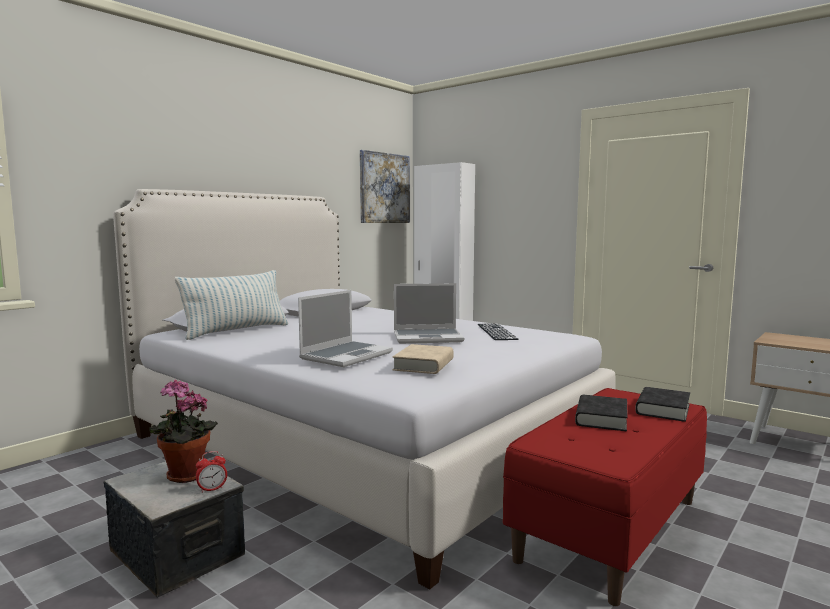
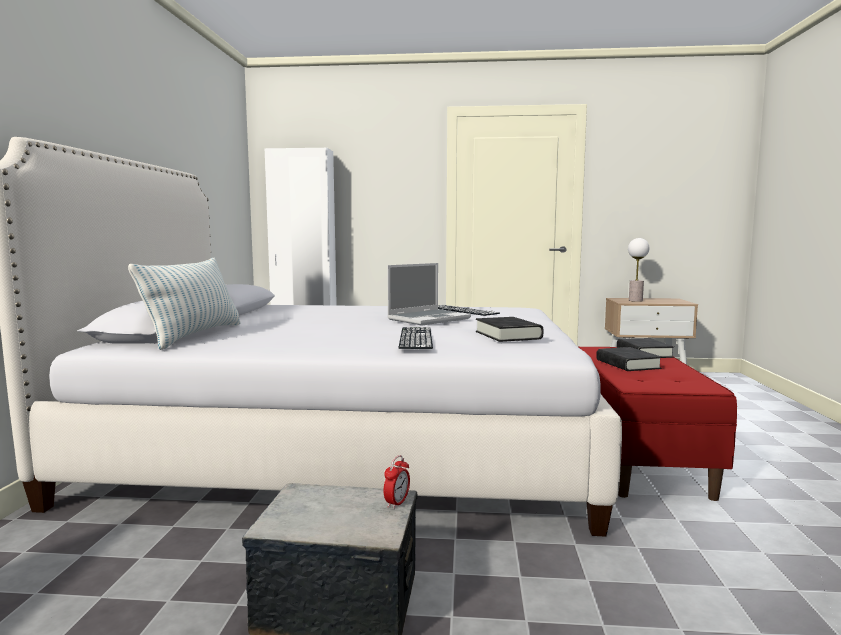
camera: 35 degrees left, 0 degrees up
potted plant [149,379,218,483] -> none
laptop [298,290,393,367] -> keyboard [399,327,433,349]
picture [360,150,410,223] -> none
beige book [393,344,453,374] -> black book [476,317,543,342]
none -> table lamp [628,238,649,302]

